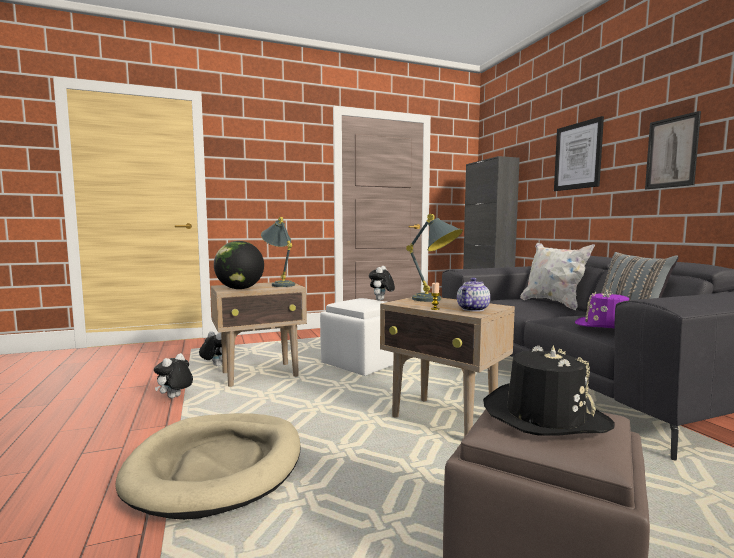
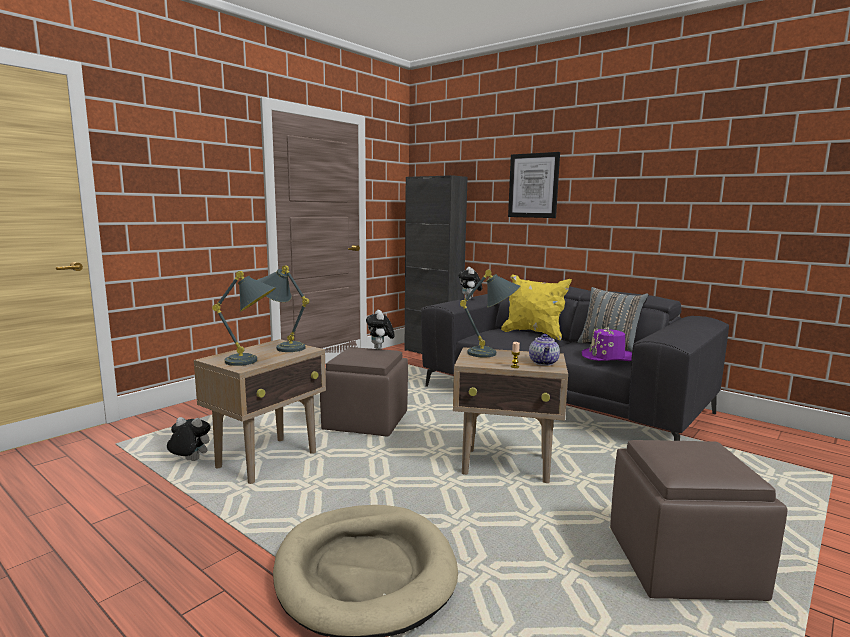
camera: 30 degrees left, 5 degrees up
plush toy [154,353,193,398] -> plush toy moved to [458,267,482,300]
globe [214,241,264,289] -> grey table lamp [212,271,276,366]
white ottoman [320,298,394,376] -> brown ottoman [320,347,408,436]
black hat [483,345,615,435] -> none
white pillow [520,243,595,310] -> yellow pillow [501,274,572,340]
picture [645,111,701,189] -> none

